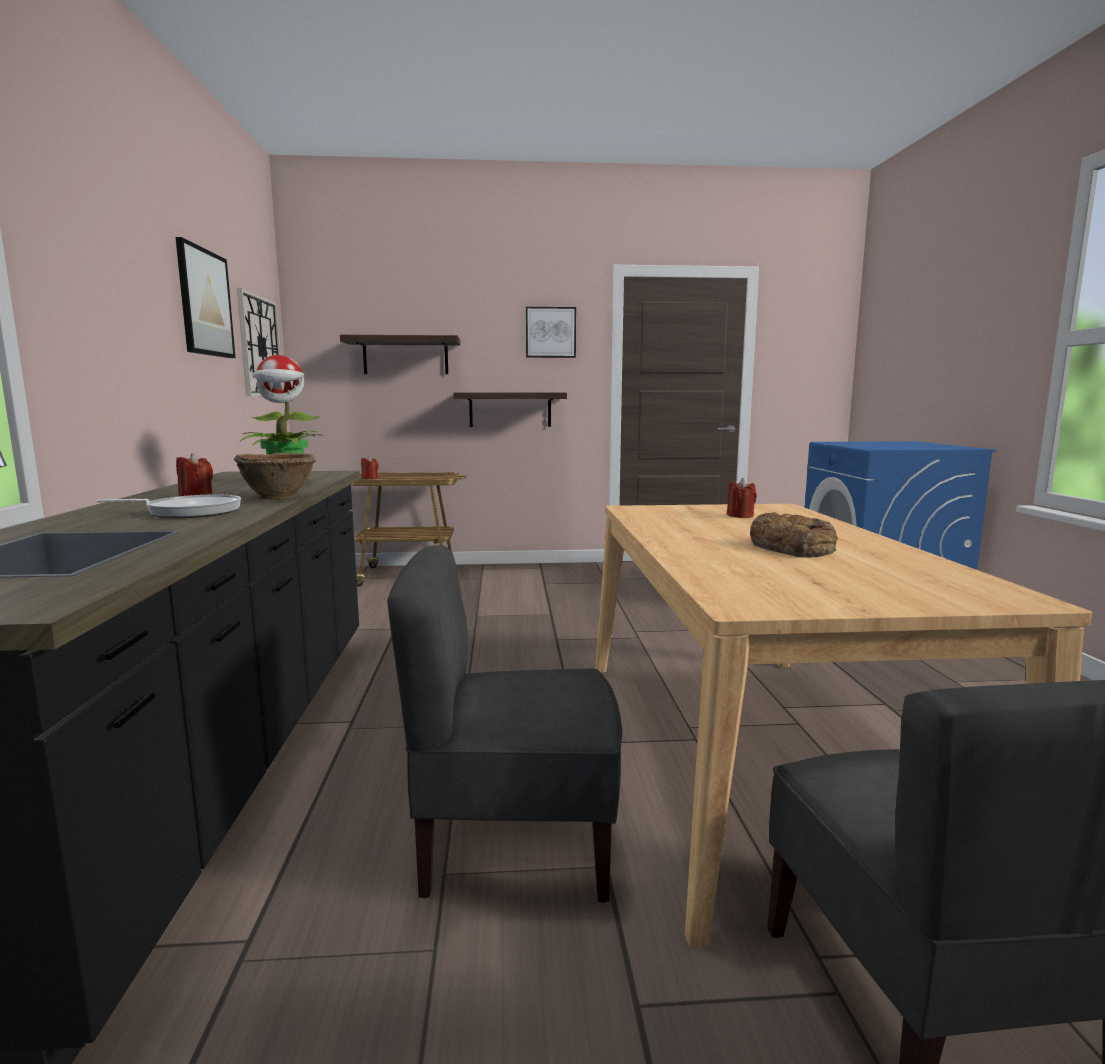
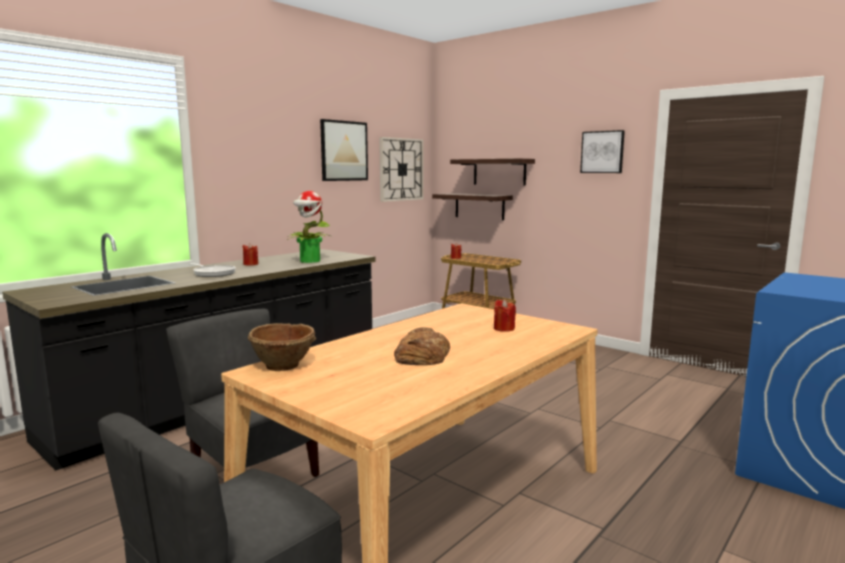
camera: 45 degrees right, 0 degrees up
brown bowl [234,453,316,500] -> brown bowl moved to [247,323,316,371]
shelf [453,393,567,427] -> shelf moved to [432,193,513,220]

